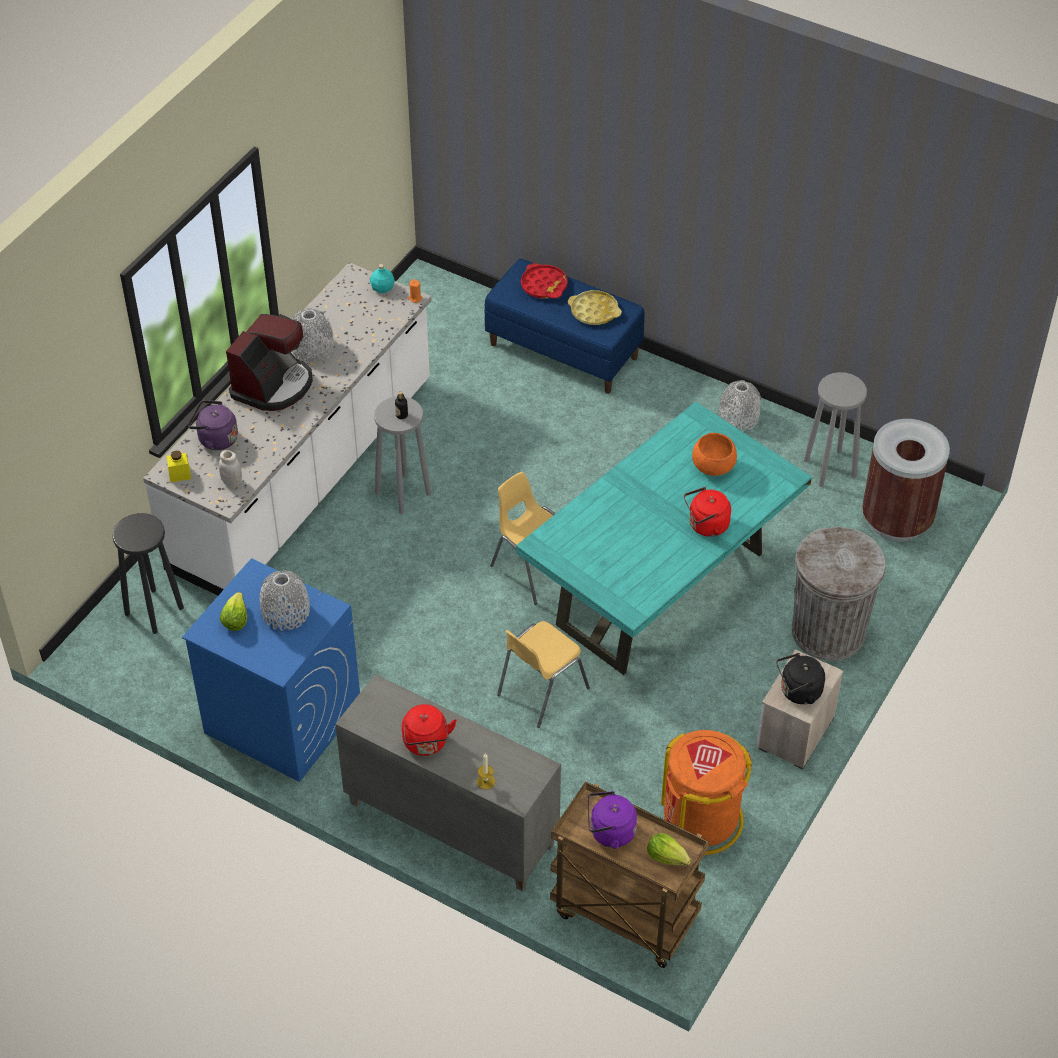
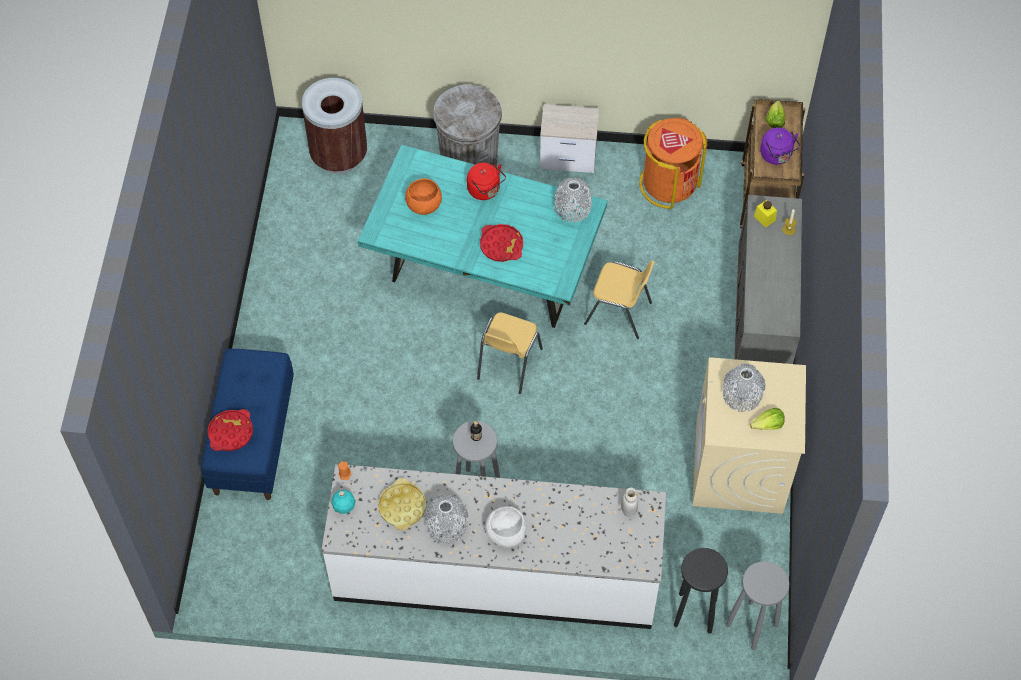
camera: 115 degrees left, 10 degrees up
yellow jar [167,450,191,482] -> yellow jar moved to [754,200,777,228]
blue washing machine [182,558,360,782] -> beige washing machine [693,357,806,514]
purple kettle [188,400,238,450] -> none
coffee machine [226,314,313,411] -> white bowl [485,506,527,547]
red kettle [402,704,457,756] -> none
yellow tray [568,290,622,325] -> yellow tray moved to [379,479,426,531]
grey vase [719,380,761,431] -> grey vase moved to [555,178,592,223]
black kettle [776,653,825,704] -> none
grey stool [804,372,867,487] -> grey stool moved to [726,561,789,650]
none -> red tray [480,224,523,262]

